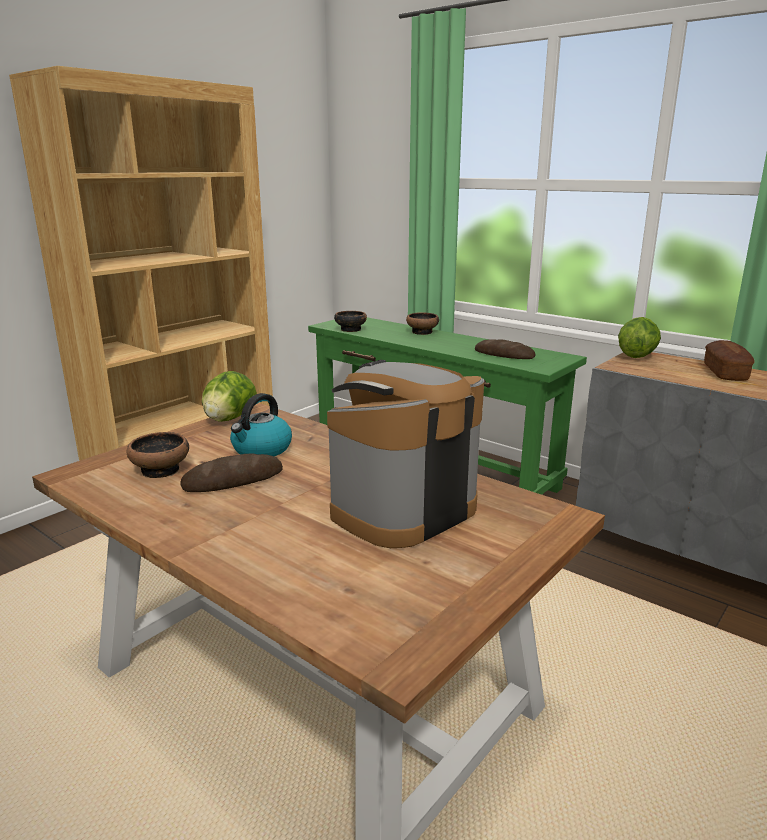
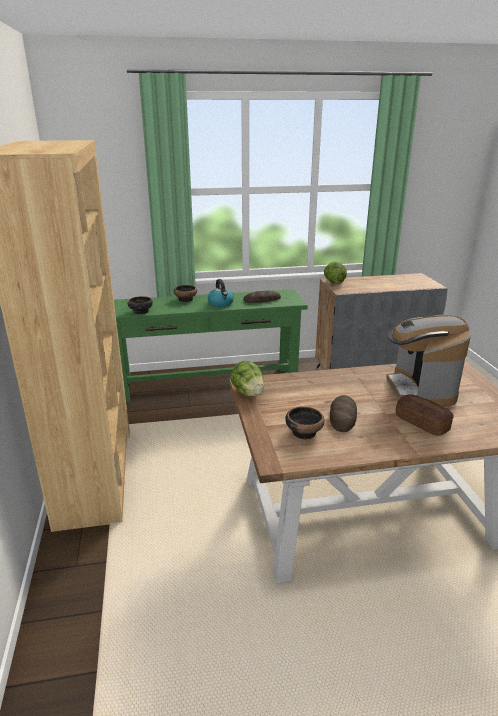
camera: 50 degrees left, 5 degrees up
kettle [230,393,292,456] -> kettle moved to [208,279,234,307]
bread [704,340,755,381] -> bread moved to [396,395,454,436]

